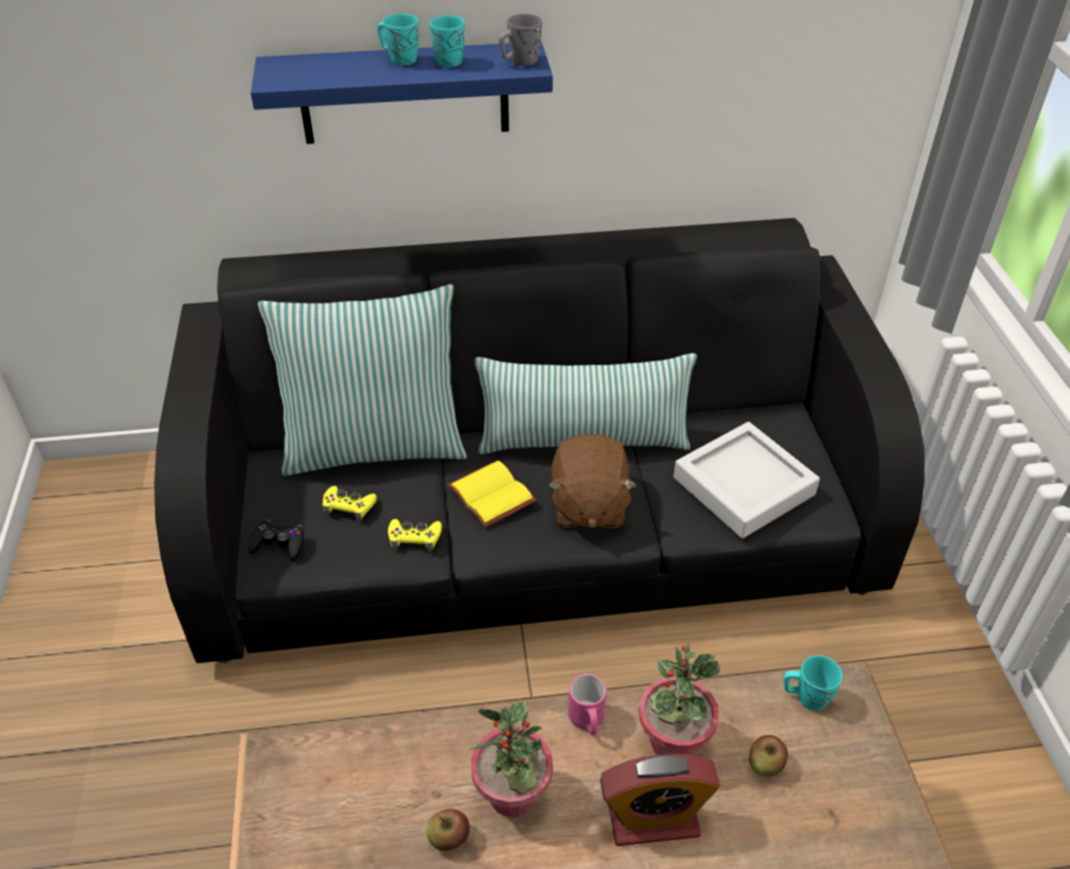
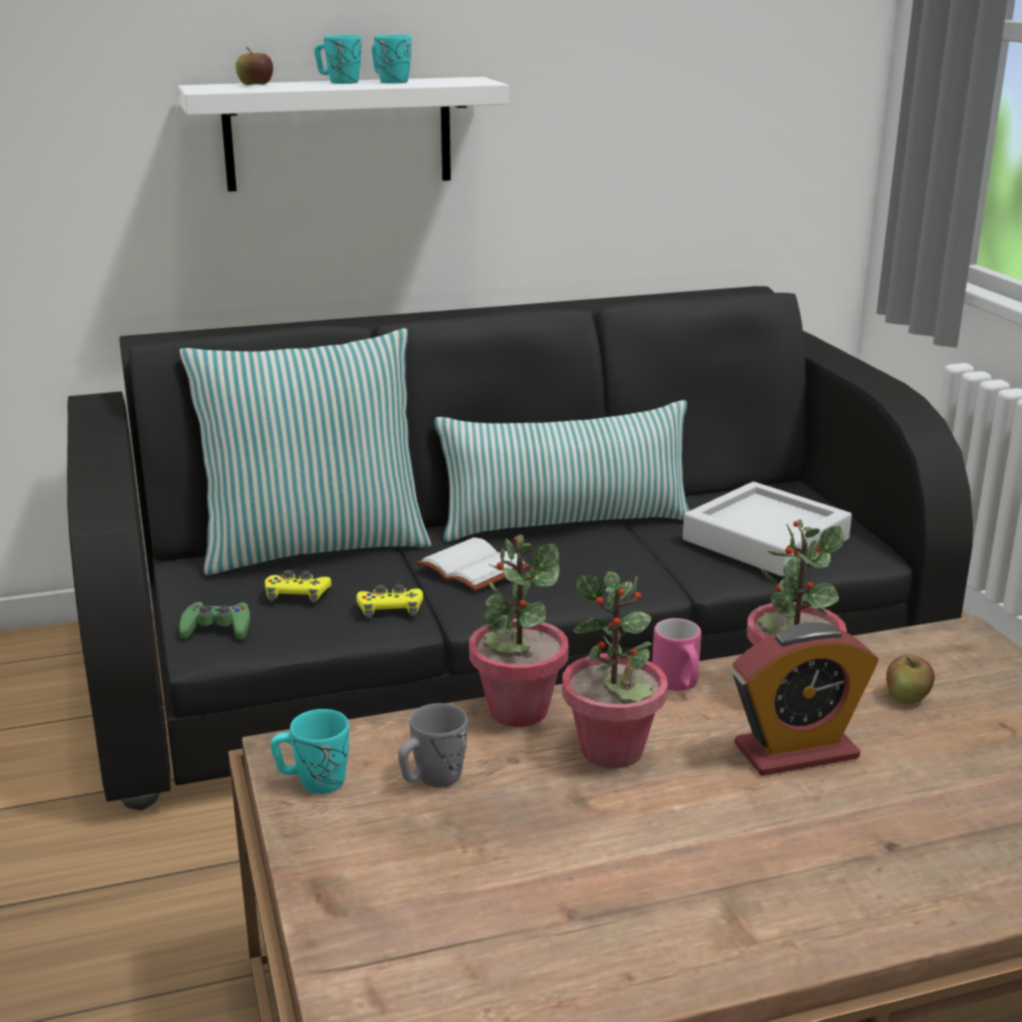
camera: 10 degrees left, 20 degrees down
black game controller [248,519,304,561] -> green game controller [179,602,250,640]
blue shelf [251,42,553,144] -> white shelf [178,77,509,192]
apple [426,809,470,851] -> apple moved to [236,47,273,85]
yellow book [447,460,536,528] -> white book [417,537,529,591]
grey mug [498,14,542,66] -> grey mug moved to [398,703,468,787]
brown plush toy [548,434,637,528] -> none
turquoise mug [784,655,842,711] -> turquoise mug moved to [271,709,349,794]
none -> potted plant [469,535,569,727]

